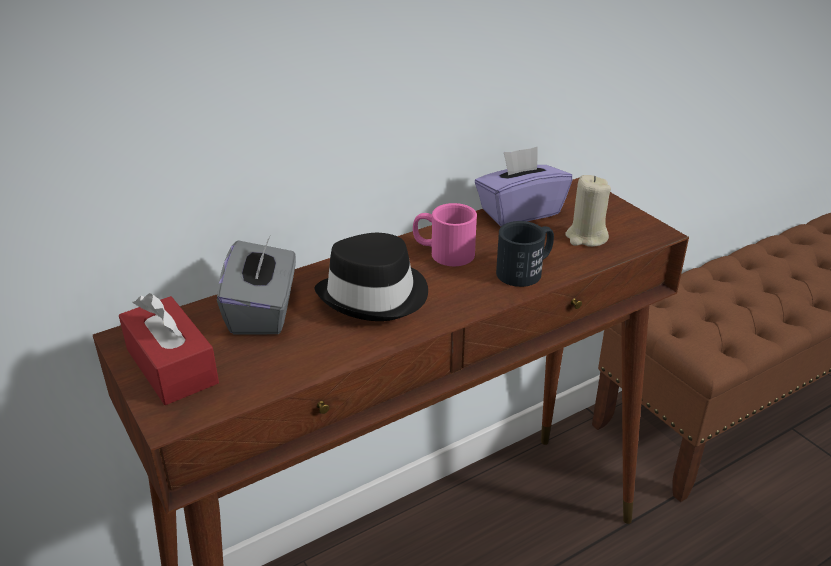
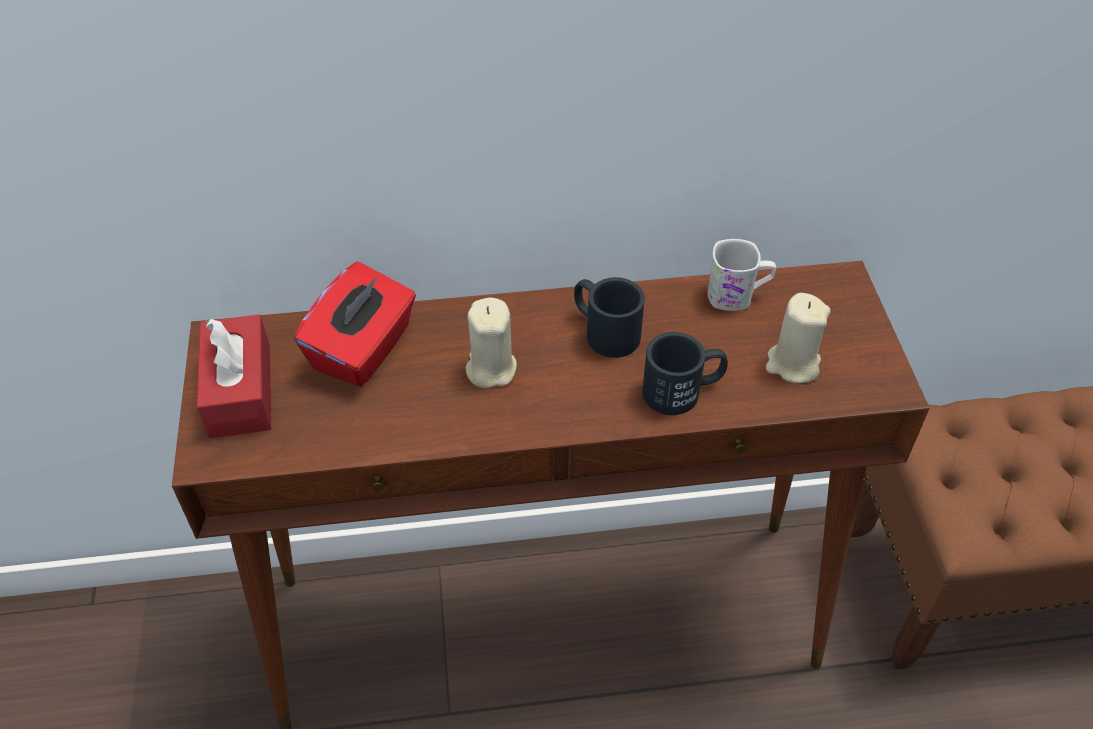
camera: 25 degrees right, 15 degrees up
grey tissue box [217,234,296,334] -> red tissue box [294,262,416,387]
black hat [315,233,428,321] -> beige candle [465,298,517,388]
pink mug [413,203,477,266] -> black mug [574,277,645,358]
purple tissue box [475,146,573,227] -> white mug [708,239,776,311]

